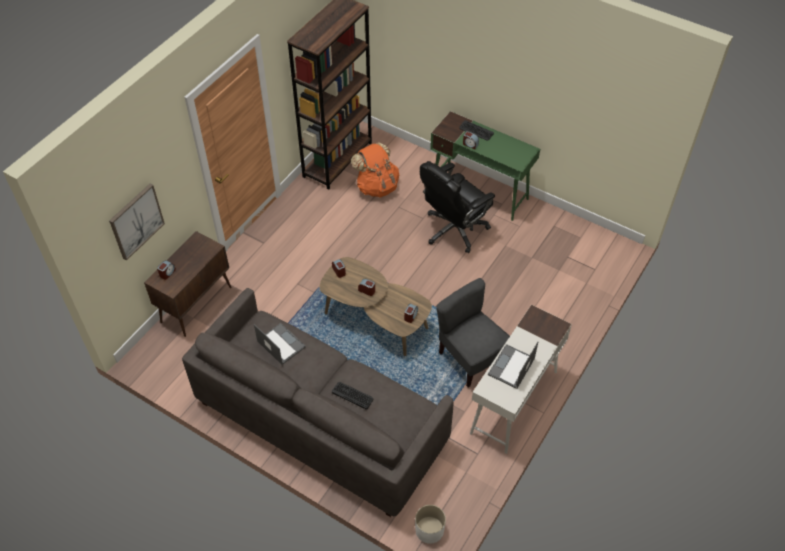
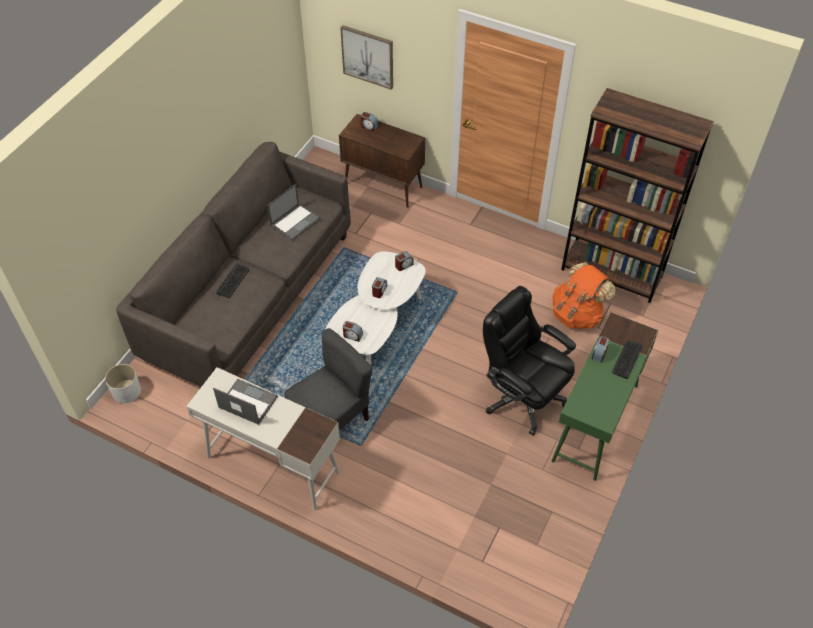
camera: 85 degrees right, 0 degrees up
brown coffee table [319,257,432,356] -> white coffee table [325,251,426,376]

